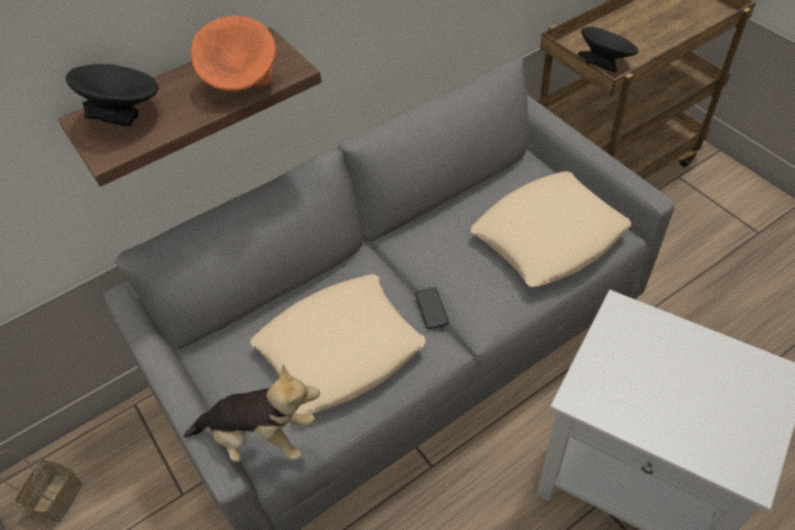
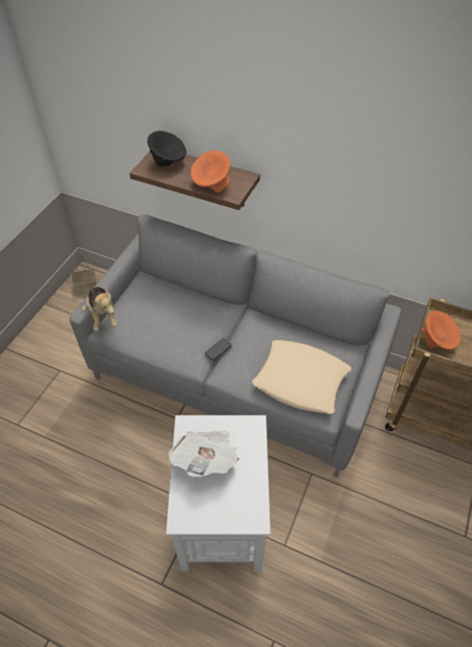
camera: 55 degrees right, 0 degrees up
beige pillow [250,274,426,415] -> none
black bowl [578,27,638,72] -> orange bowl [421,311,461,350]
none -> newspaper [168,430,239,477]

